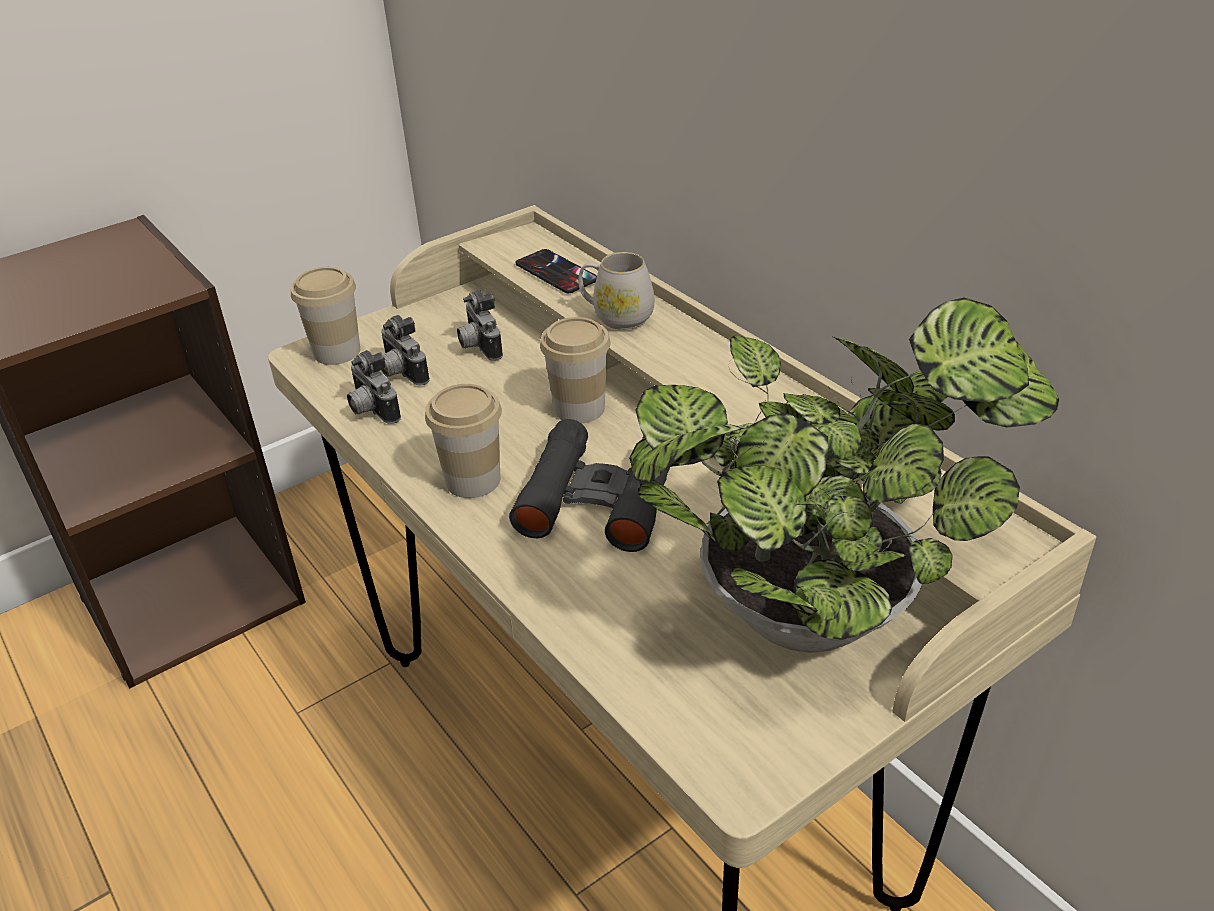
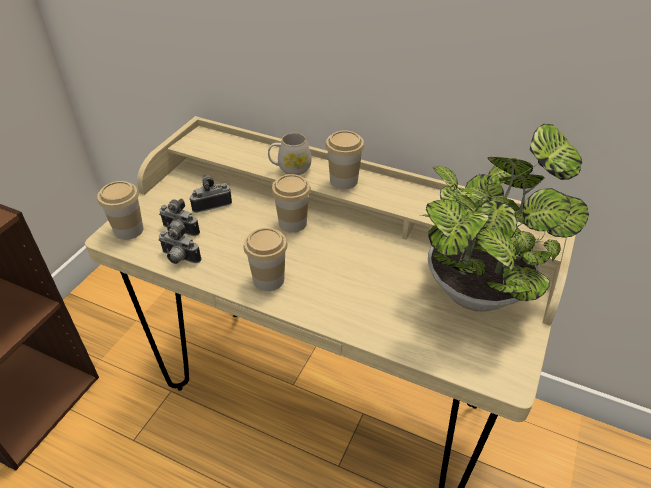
camera: 30 degrees left, 5 degrees up
camera [457,290,503,361] -> camera turned 120 degrees clockwise [189,174,232,213]
black binoculars [509,419,670,552] -> none
phone [516,249,597,293] -> none
none -> cup [325,130,364,189]

